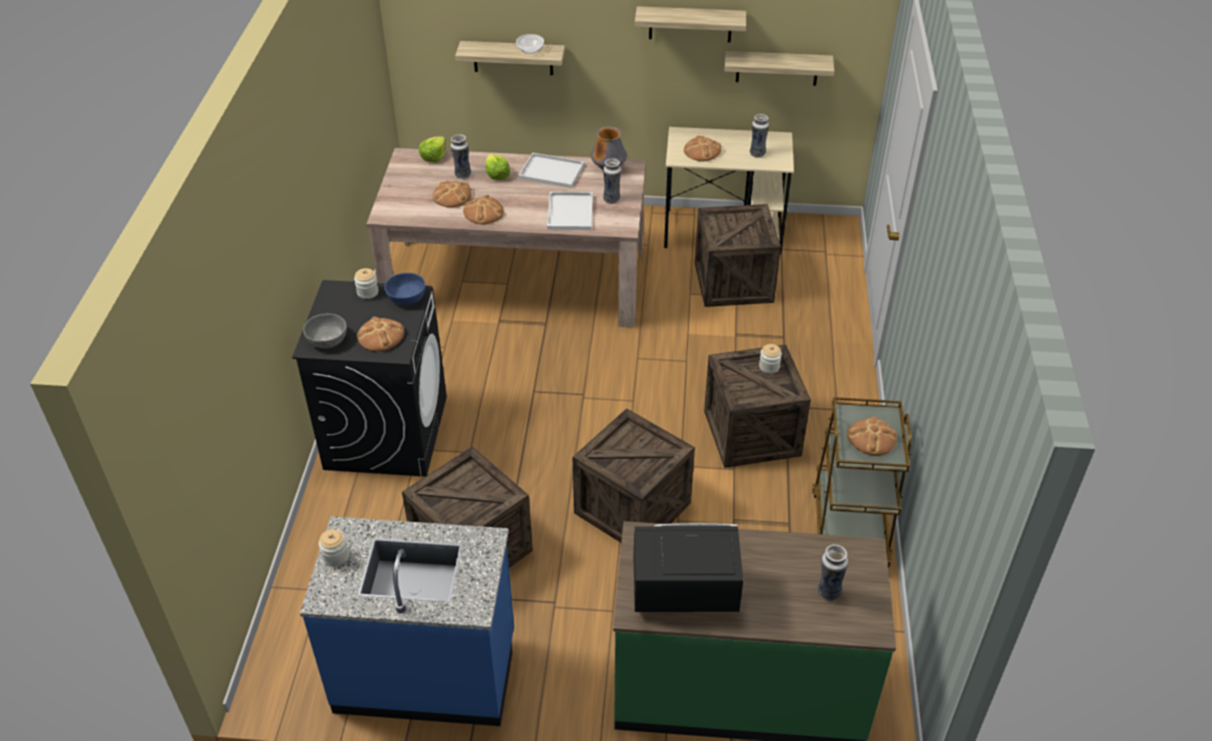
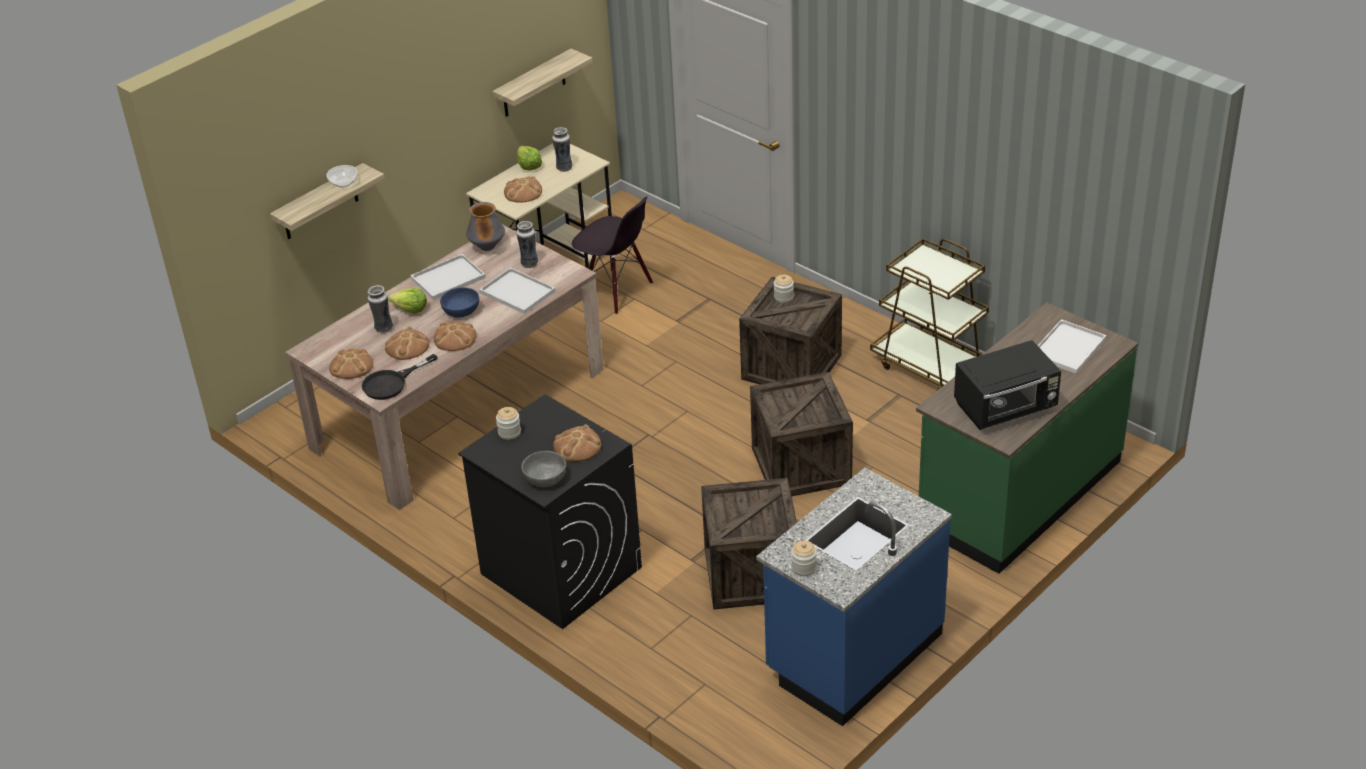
camera: 50 degrees left, 5 degrees down
blue bowl [384,273,426,305] -> blue bowl moved to [440,287,479,318]
lettuce [419,137,446,162] -> lettuce moved to [517,146,542,170]
black microwave [634,523,743,612] -> black microwave turned 150 degrees counterclockwise [954,340,1061,430]
shelf [635,6,746,43] -> none
crate [695,204,781,307] -> black chair [572,196,653,315]
vase [817,544,848,601] -> white tray [1038,319,1107,374]
bread [847,416,897,456] -> bread moved to [329,349,373,379]
none -> black frying pan [362,354,437,400]

